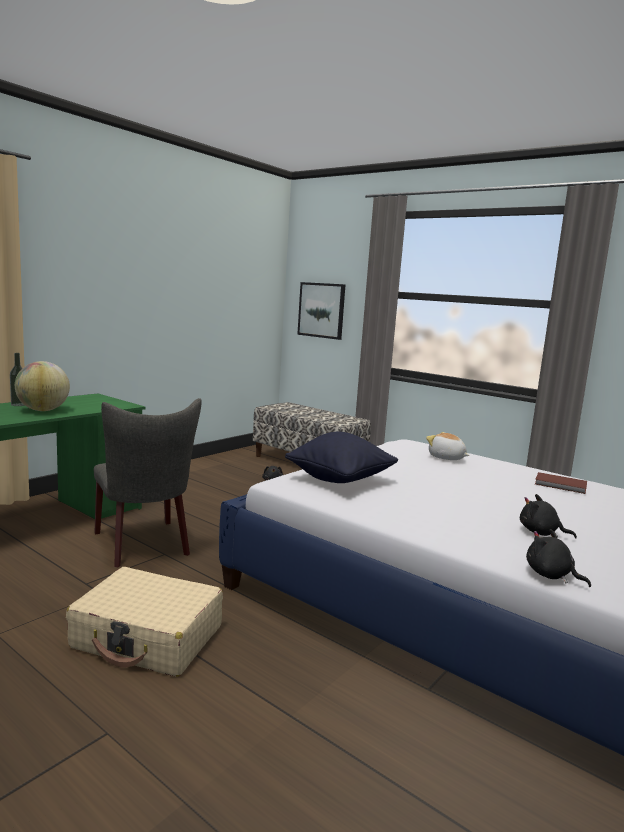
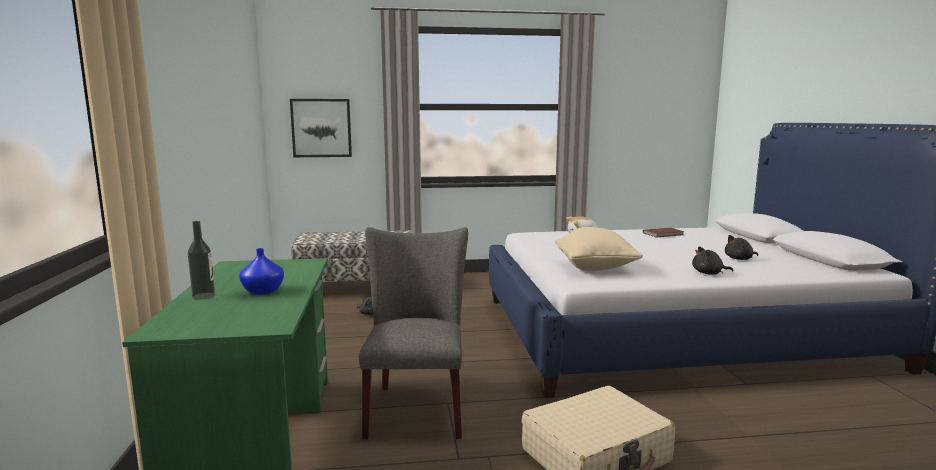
camera: 45 degrees left, 0 degrees up
globe [15,361,70,411] -> blue vase [239,248,284,295]
grey chair [94,398,202,567] -> grey chair turned 105 degrees counterclockwise [359,227,468,439]
black pillow [285,432,398,483] -> beige pillow [555,227,643,271]
black plush toy [526,529,591,587] -> black plush toy moved to [692,246,733,275]

